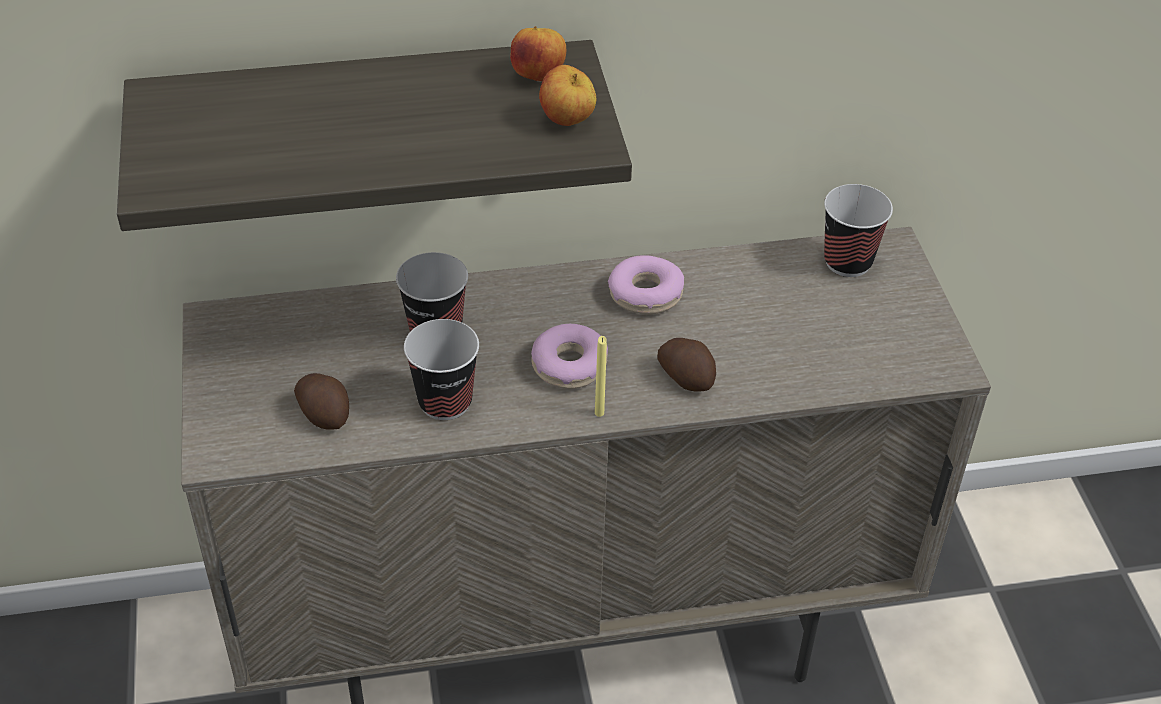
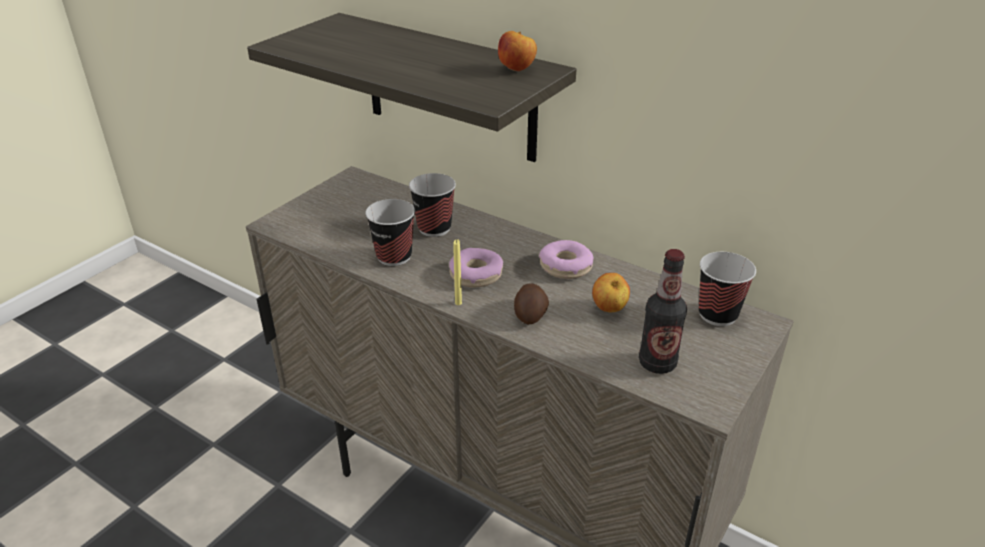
camera: 45 degrees right, 10 degrees down
potato [294,373,349,430] -> none
apple [539,65,597,126] -> apple moved to [592,273,630,312]
none -> bottle [639,249,687,374]

